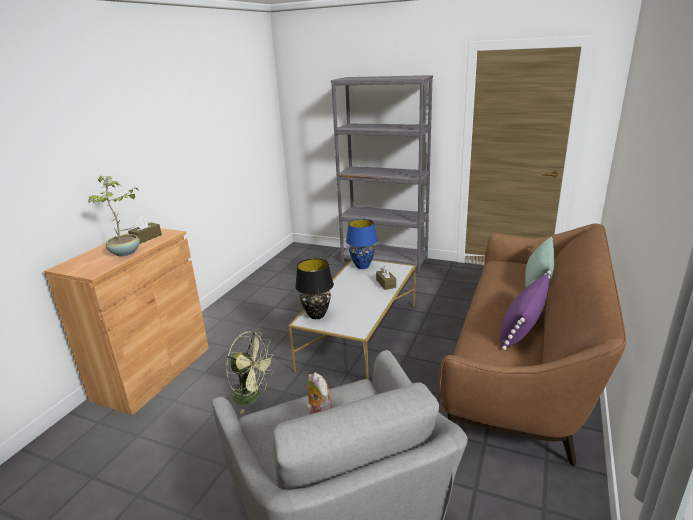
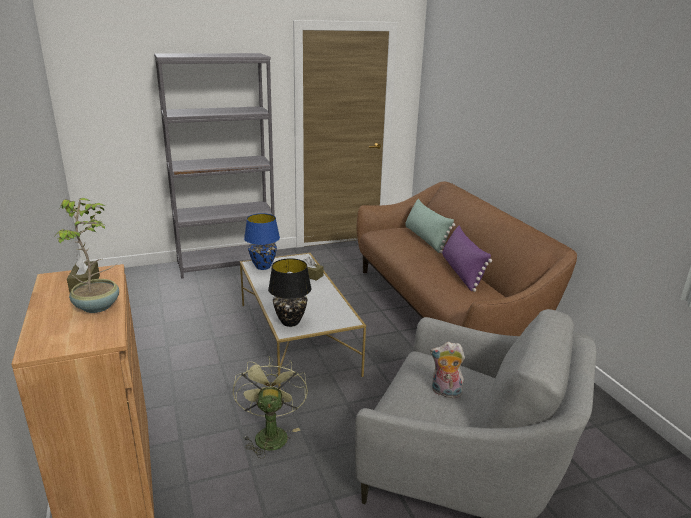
camera: 45 degrees left, 0 degrees up
green fan [226,331,275,414] -> green fan turned 75 degrees counterclockwise [233,357,308,458]

